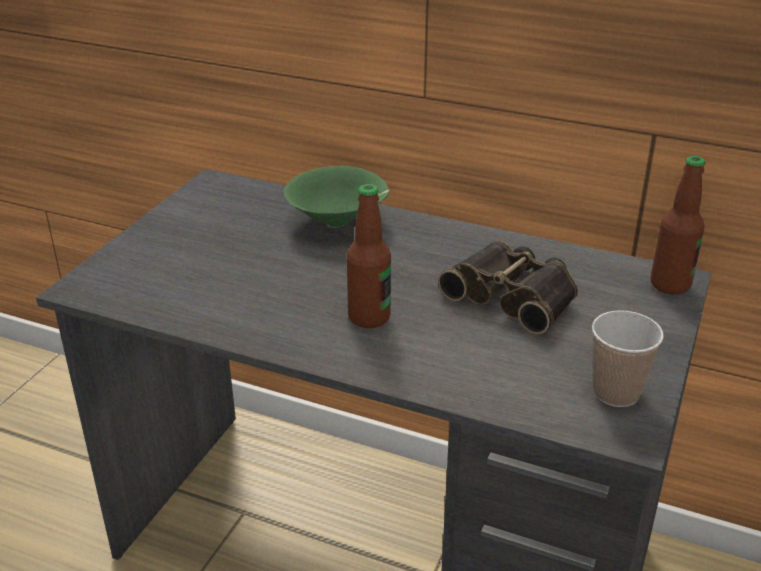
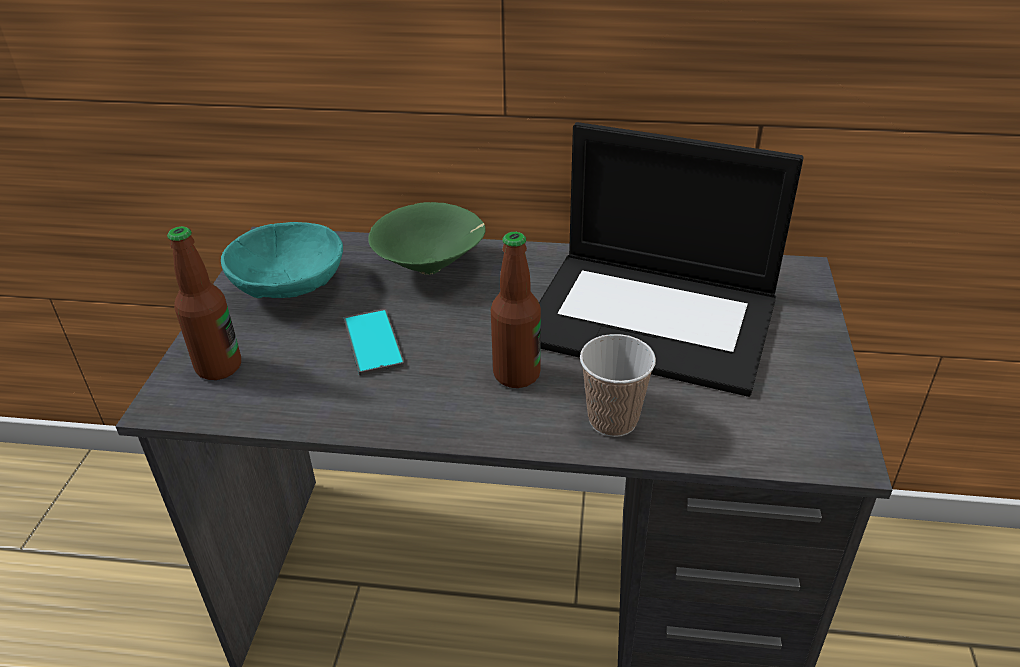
camera: 15 degrees left, 5 degrees up
binoculars [438,241,578,334] -> laptop [539,122,804,397]
cup [592,310,664,407] -> cup moved to [580,334,656,437]
bottle [651,156,706,294] -> bottle moved to [167,226,241,380]
none -> turquoise bowl [221,222,343,298]
none -> phone [344,309,405,376]

